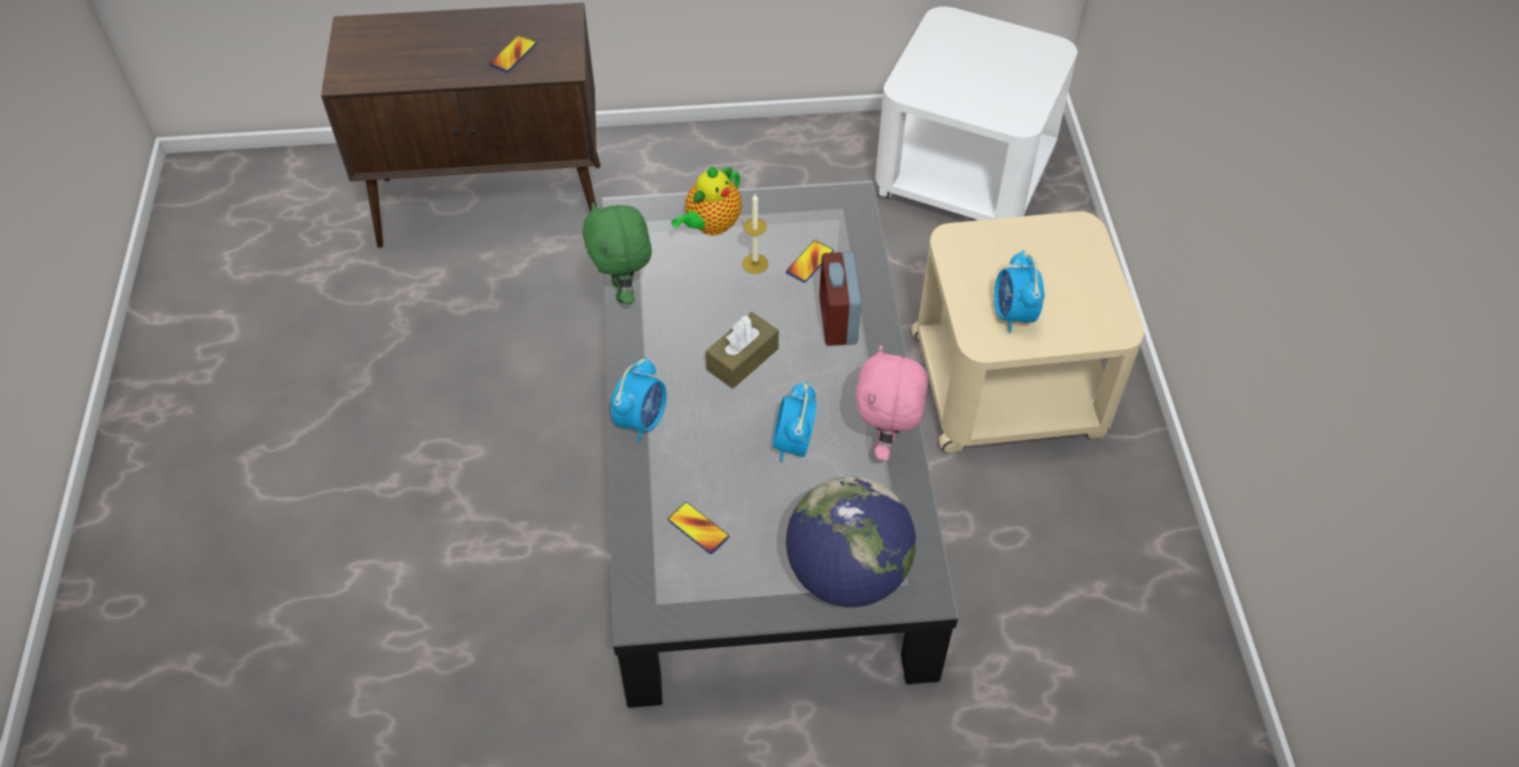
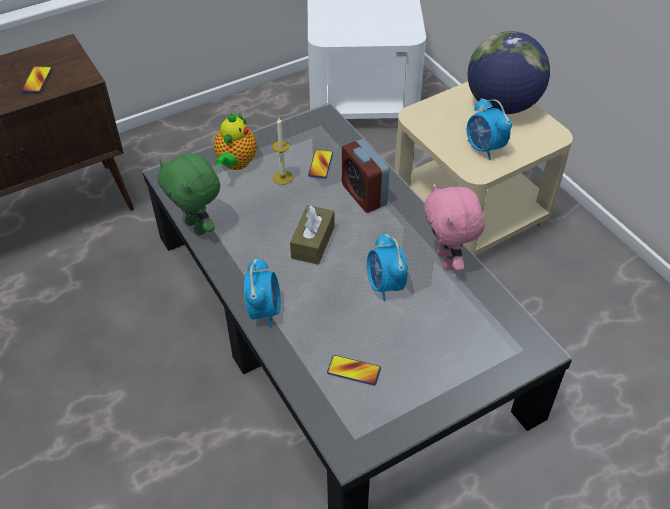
camera: 25 degrees left, 5 degrees down
globe [786,477,916,607] -> globe moved to [468,31,550,114]

